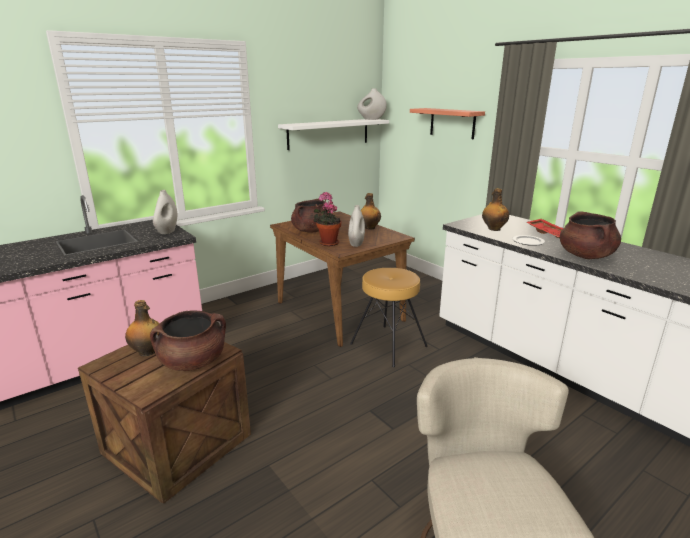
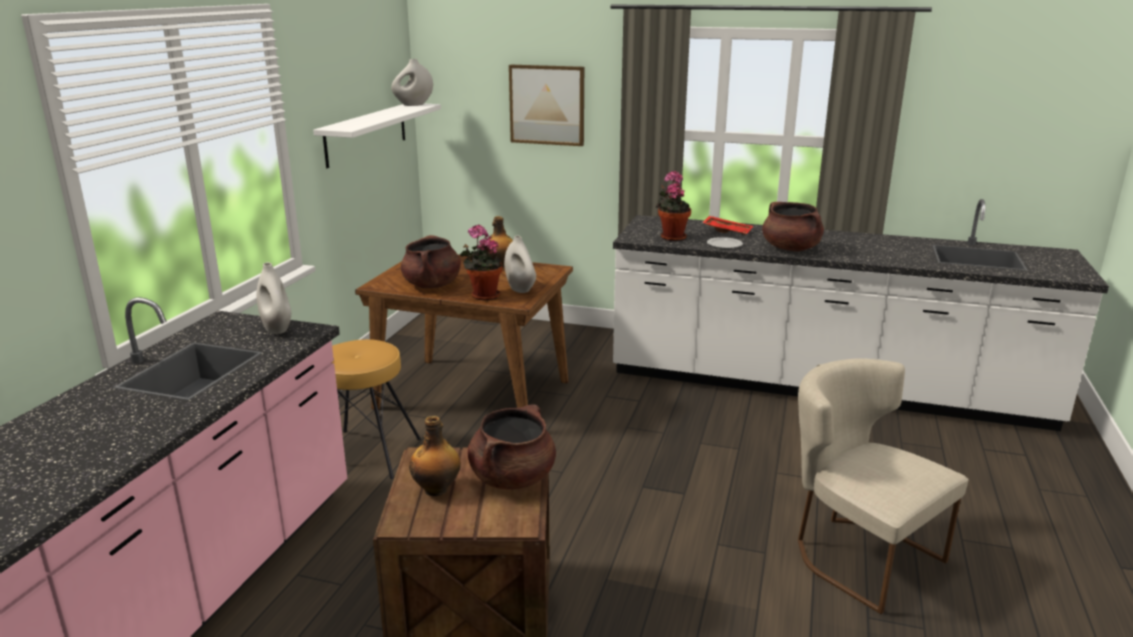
camera: 35 degrees left, 0 degrees up
brown stool [350,268,428,367] -> brown stool moved to [332,339,421,479]
shelf [410,108,485,139] -> picture [509,65,584,146]
bottle [482,188,509,231] -> potted plant [656,171,691,241]

